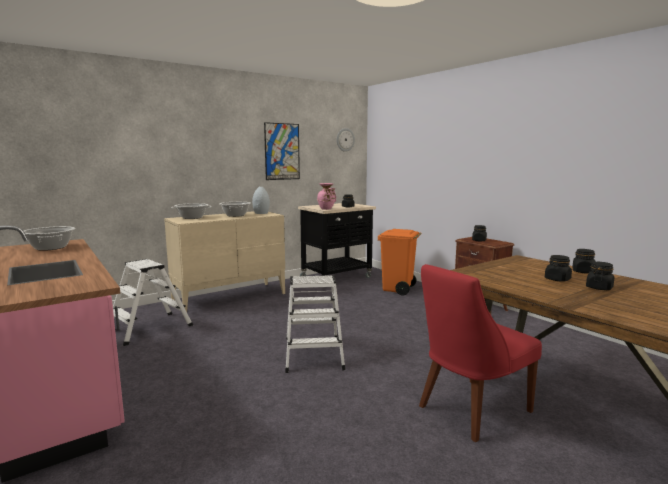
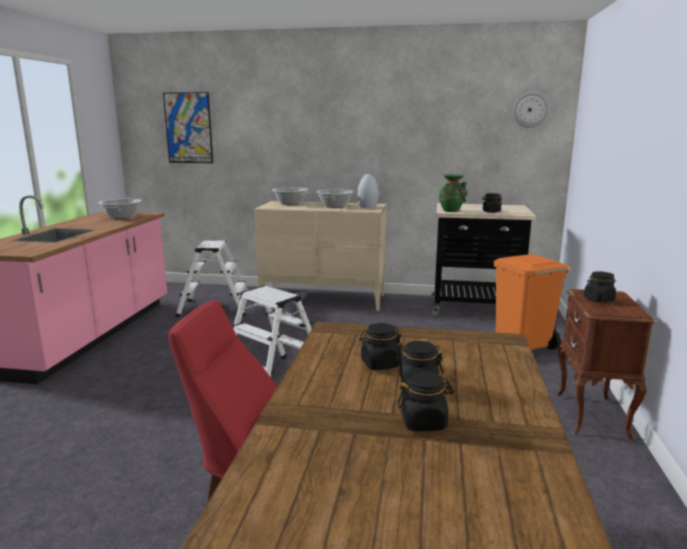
camera: 45 degrees right, 5 degrees up
picture [264,122,300,180] -> picture moved to [163,92,213,163]
pink vase [317,183,336,210] -> green vase [438,174,467,212]
black jar [572,249,596,273] -> black jar moved to [359,323,402,370]

